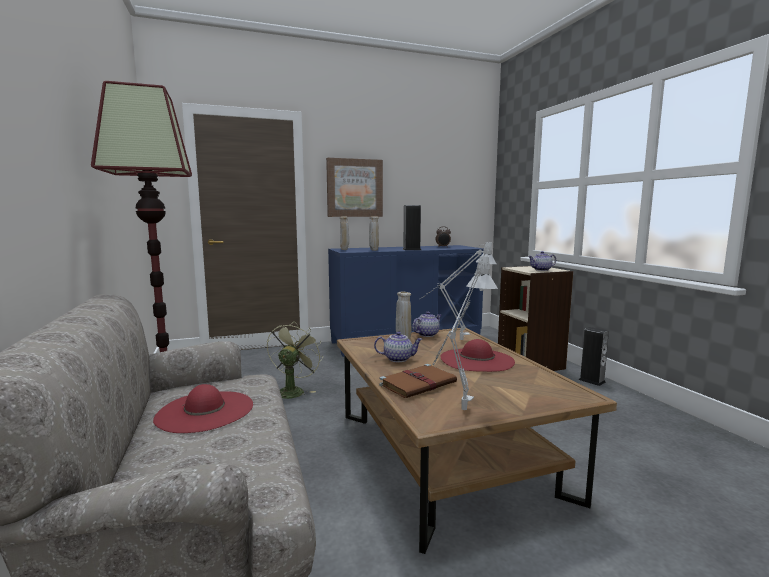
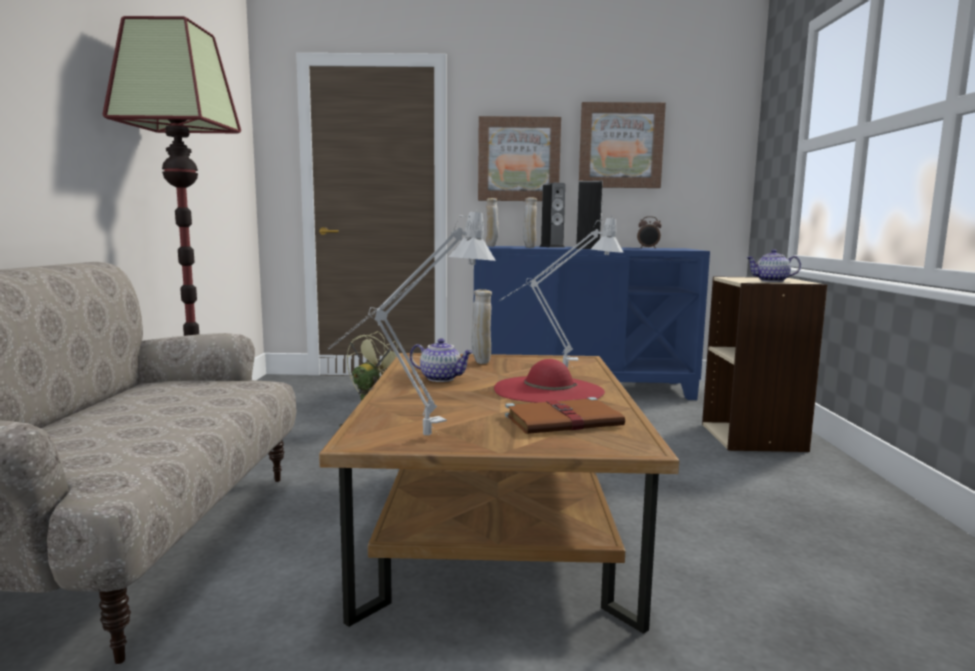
camera: 20 degrees right, 0 degrees up
red hat [153,384,253,433] -> none
brown book [379,364,457,398] -> brown book moved to [505,397,625,434]
teapot [412,311,441,337] -> none
speaker [579,327,609,386] -> speaker moved to [540,183,565,247]
none -> picture [579,102,666,188]

